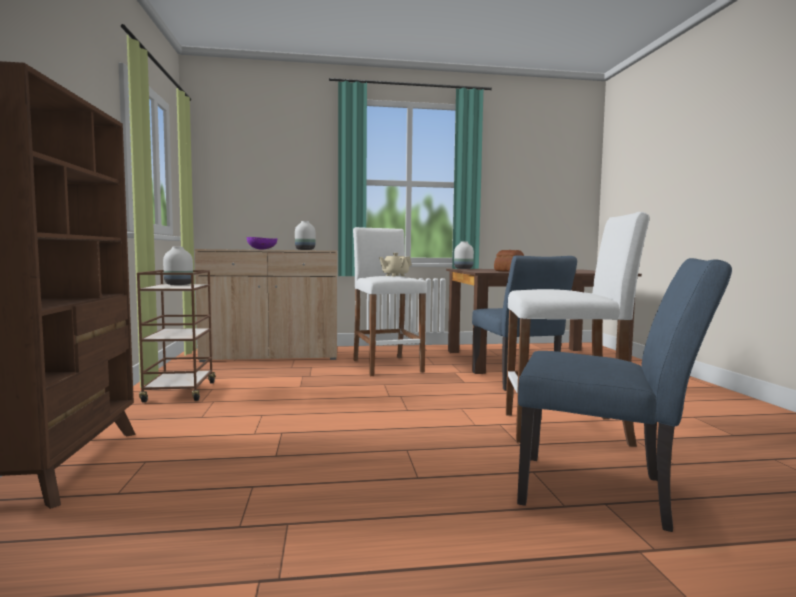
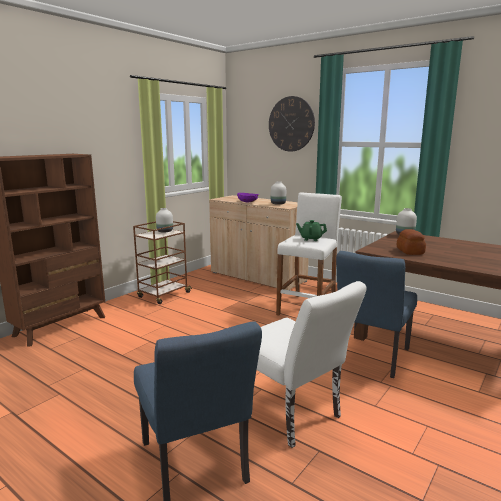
camera: 45 degrees right, 10 degrees up
beige teapot [379,253,412,276] -> green teapot [296,220,327,241]
white stool [506,212,649,447] -> white chair [257,281,367,448]
none -> wall clock [269,96,315,152]

